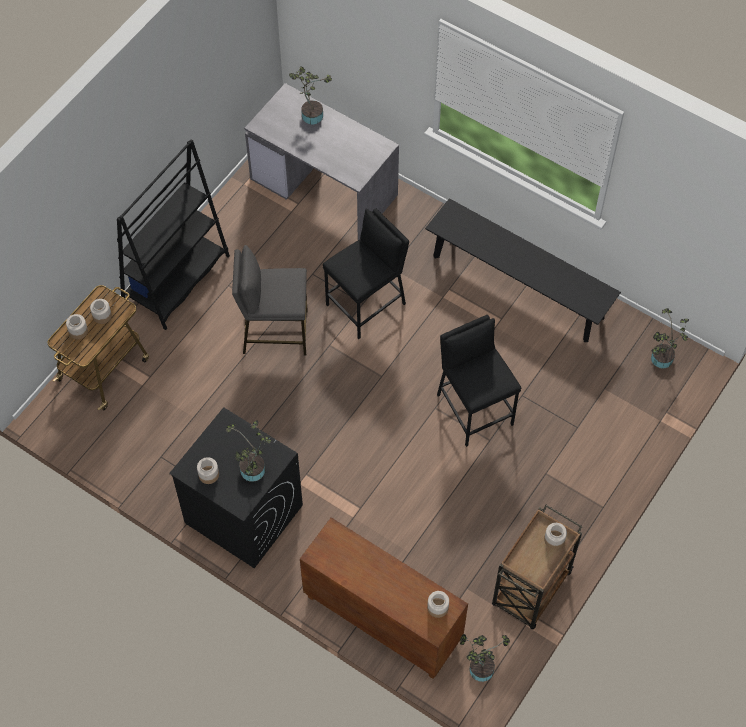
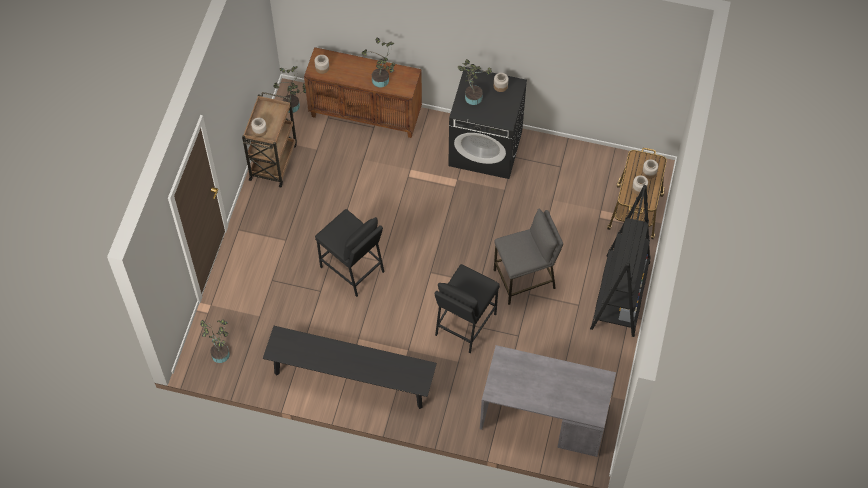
camera: 160 degrees right, 0 degrees up
potted plant [289,66,332,124] -> potted plant moved to [362,38,395,87]

